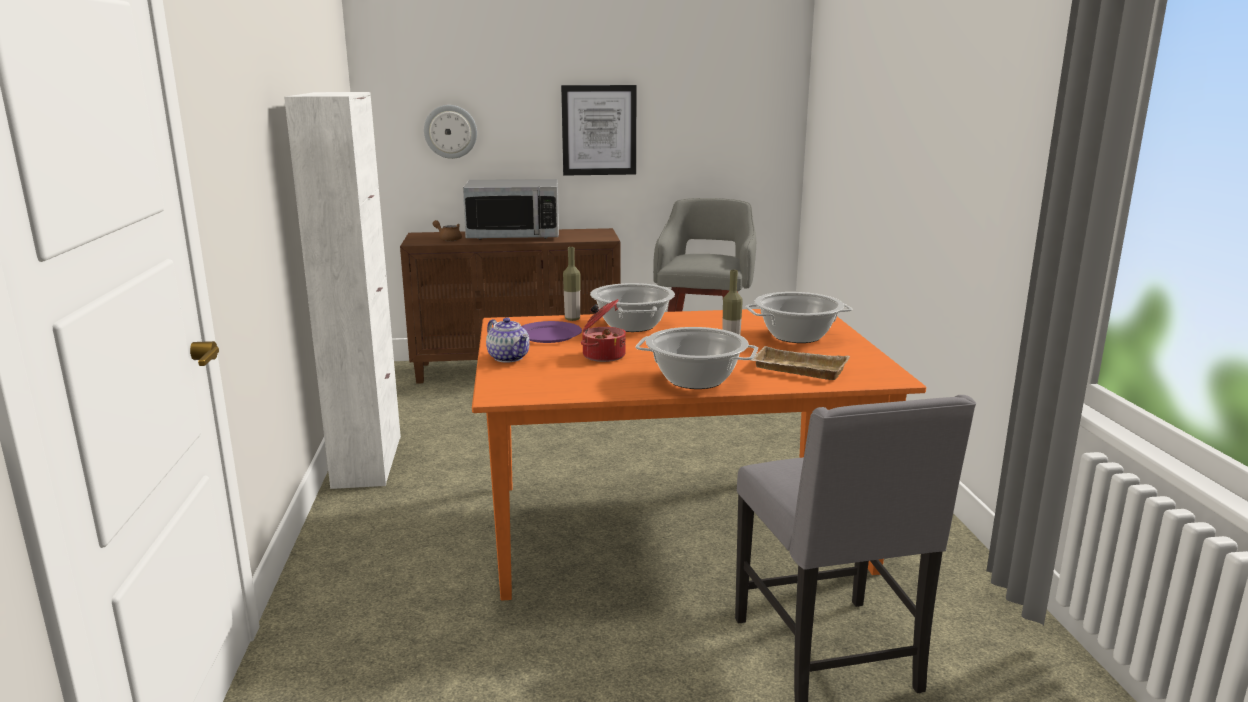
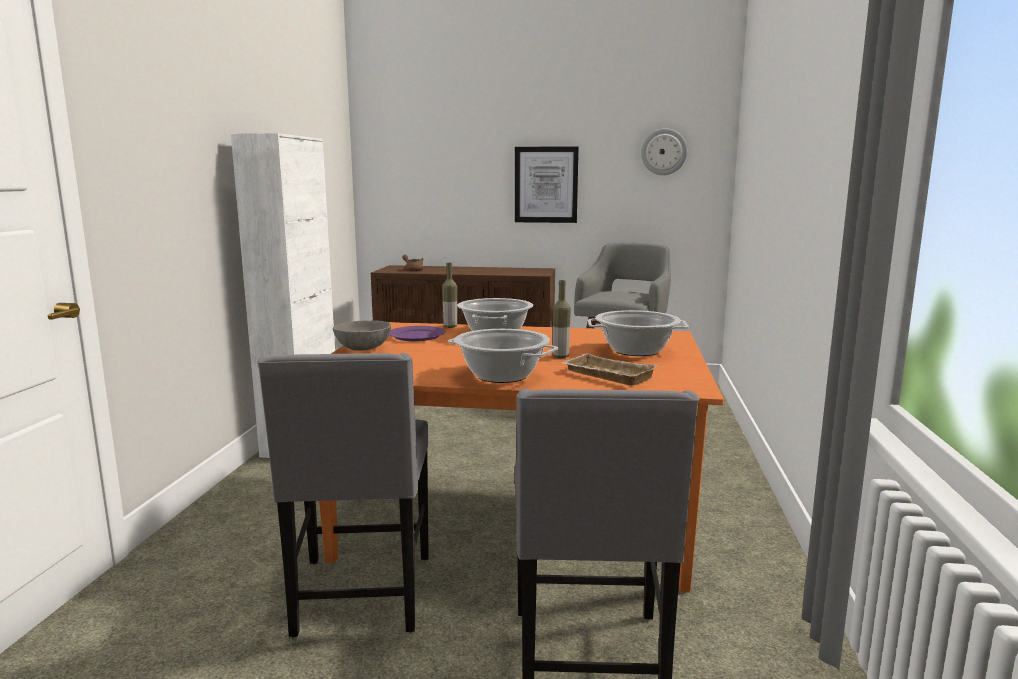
camera: 15 degrees right, 5 degrees down
wall clock [424,105,477,159] -> wall clock moved to [641,128,687,175]
microwave [463,179,559,240] -> none
teapot [486,318,530,363] -> grey bowl [333,320,391,351]
cooking pot [581,299,626,362] -> none
none -> grey chair [257,353,429,637]

